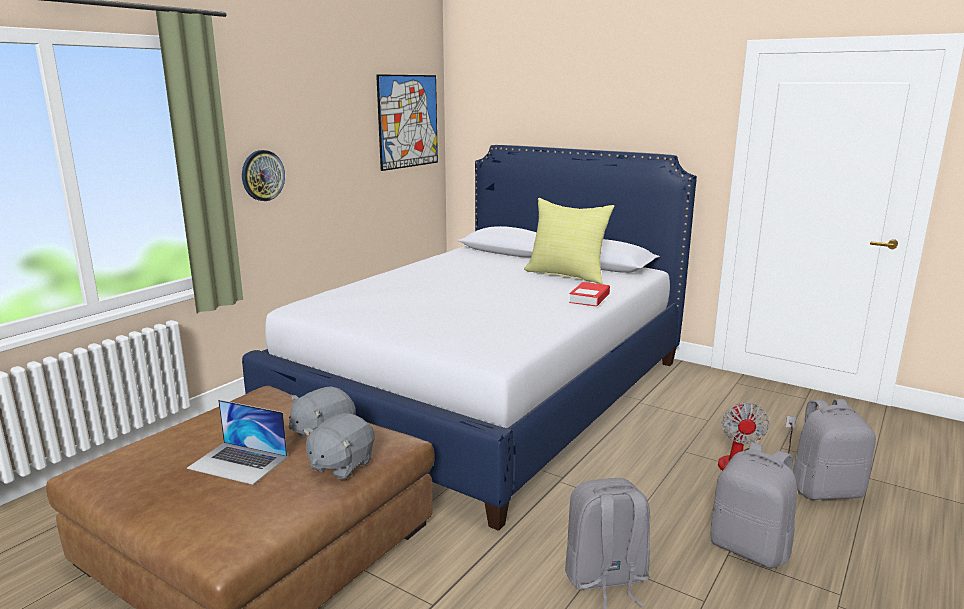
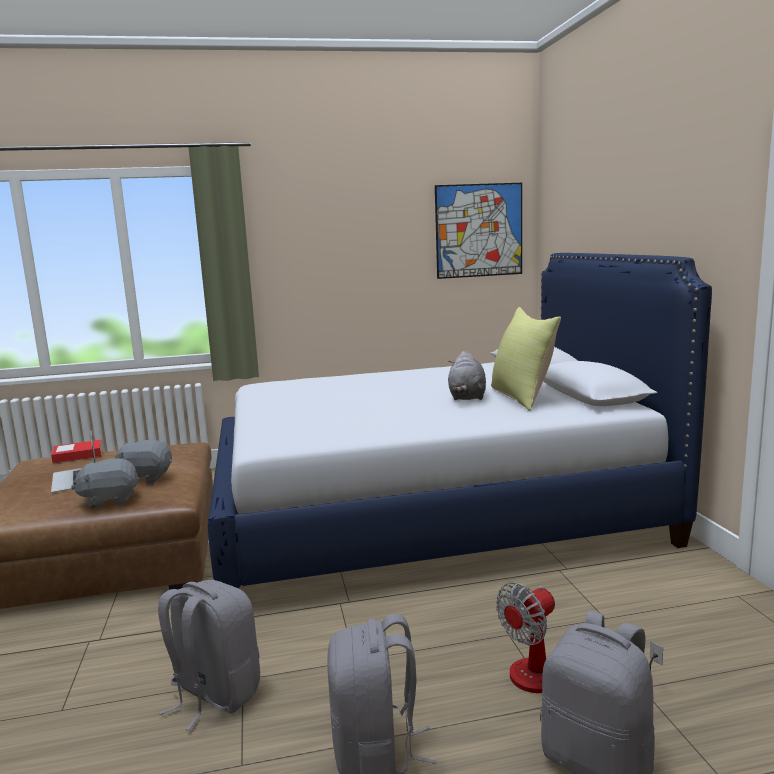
camera: 45 degrees right, 5 degrees down
wall clock [242,150,285,201] -> none
book [569,282,610,307] -> book moved to [51,440,103,463]
none -> grey plush toy [448,351,486,400]

